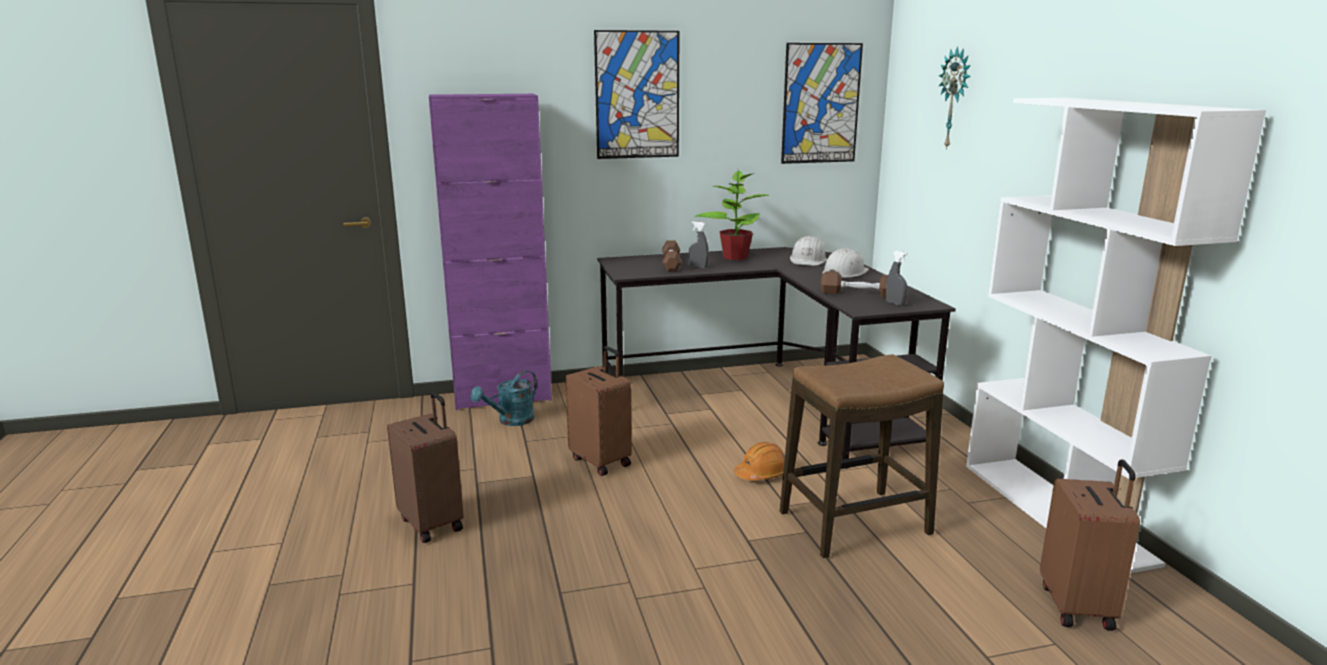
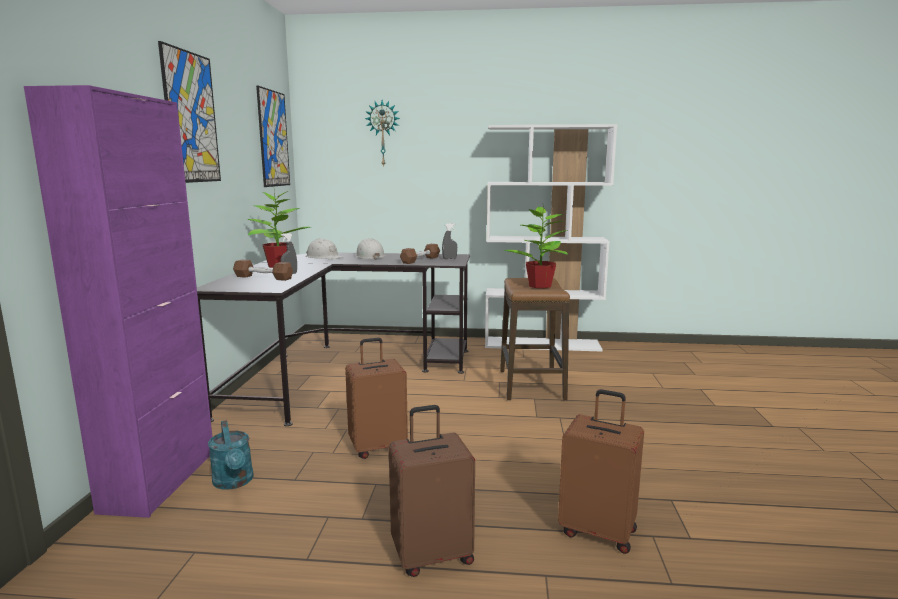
camera: 70 degrees left, 5 degrees down
orange hard hat [734,442,785,481] -> none
brown suitcase [1040,459,1140,631] -> brown suitcase moved to [558,389,644,554]
none -> potted plant [504,207,568,288]

